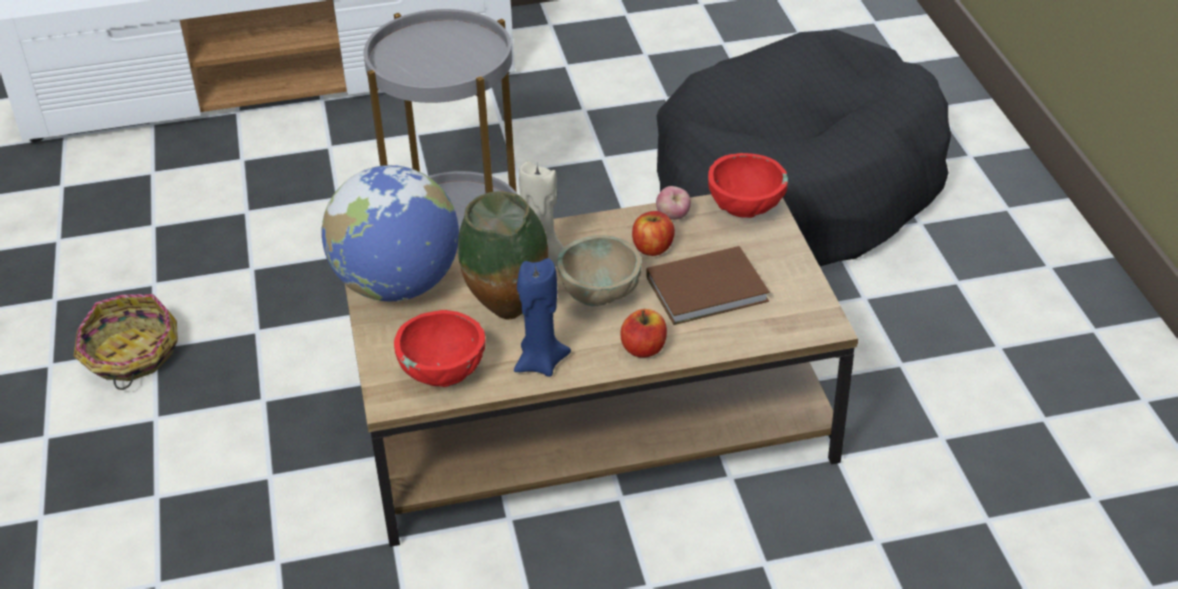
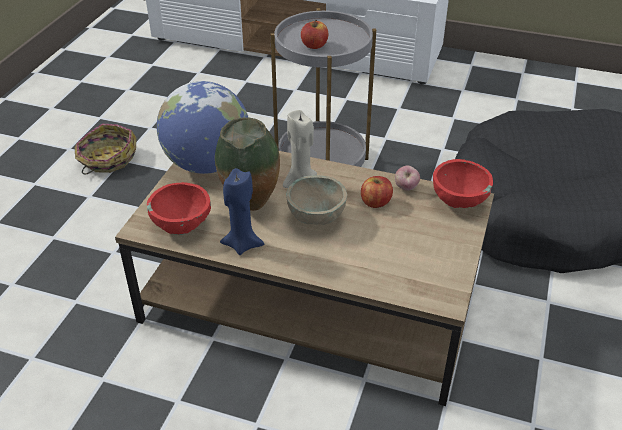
camera: 30 degrees right, 0 degrees up
apple [620,309,667,358] -> apple moved to [301,20,328,49]
brown book [646,246,770,325] -> none

